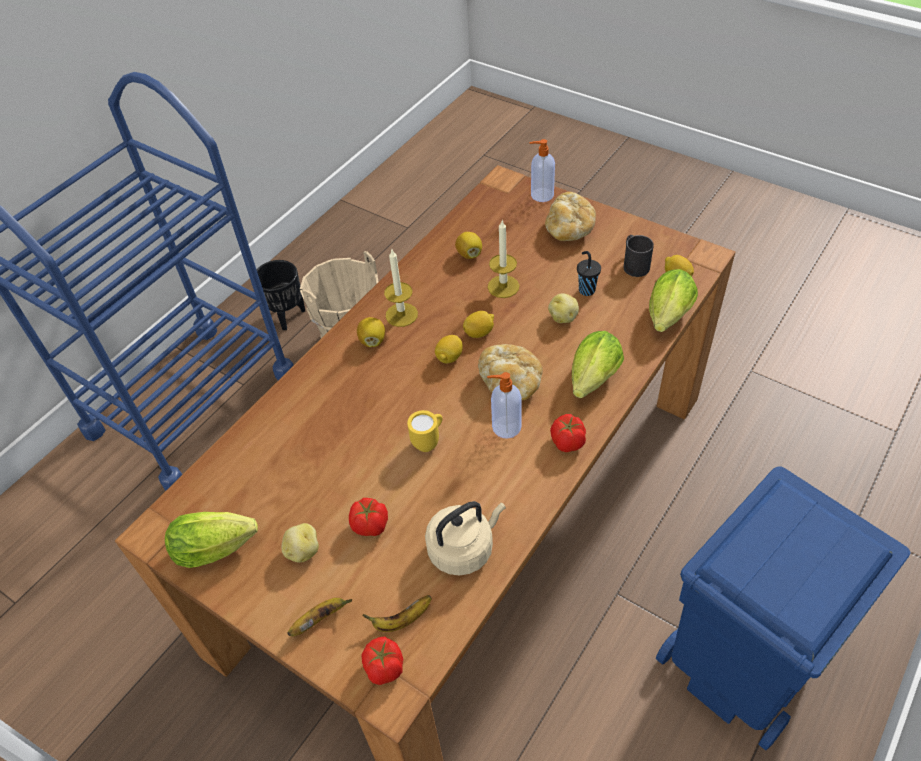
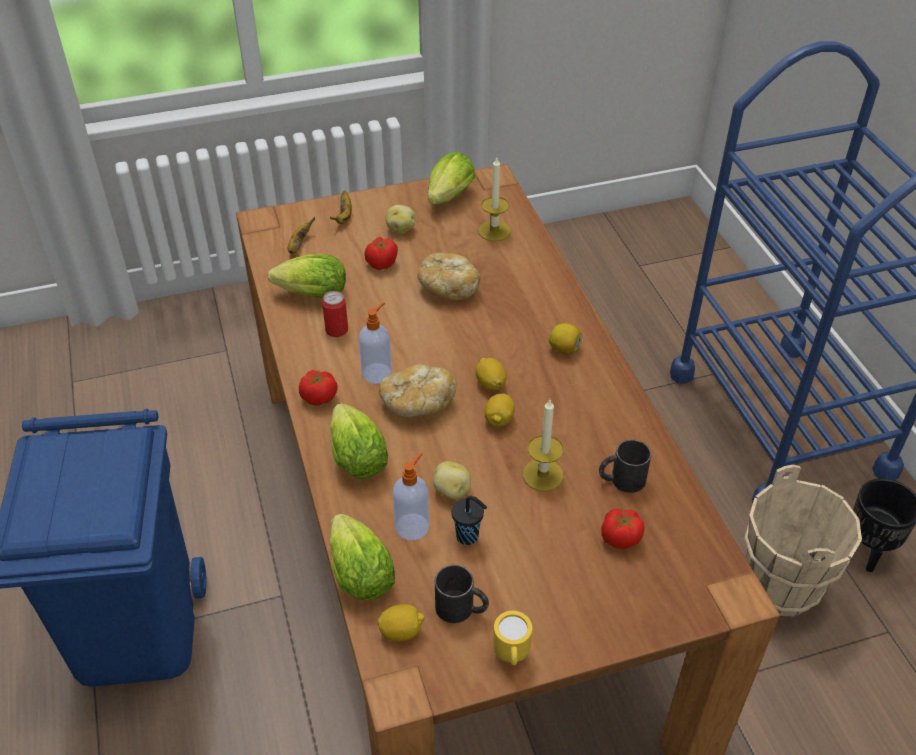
camera: 125 degrees right, 5 degrees down
tomato [361,637,403,685] -> tomato moved to [601,509,645,549]
candle [384,248,418,327] -> candle moved to [478,158,511,241]
yellow mug [407,410,443,452] -> yellow mug moved to [493,611,532,665]
beige kettle [425,501,506,576] -> lettuce [268,254,346,298]
lemon [455,232,482,259] -> black mug [599,439,651,493]
soap dispenser [529,139,555,202] -> soap dispenser moved to [393,453,429,540]
bread [545,192,596,241] -> bread moved to [417,253,481,300]
none -> can [322,291,348,337]

